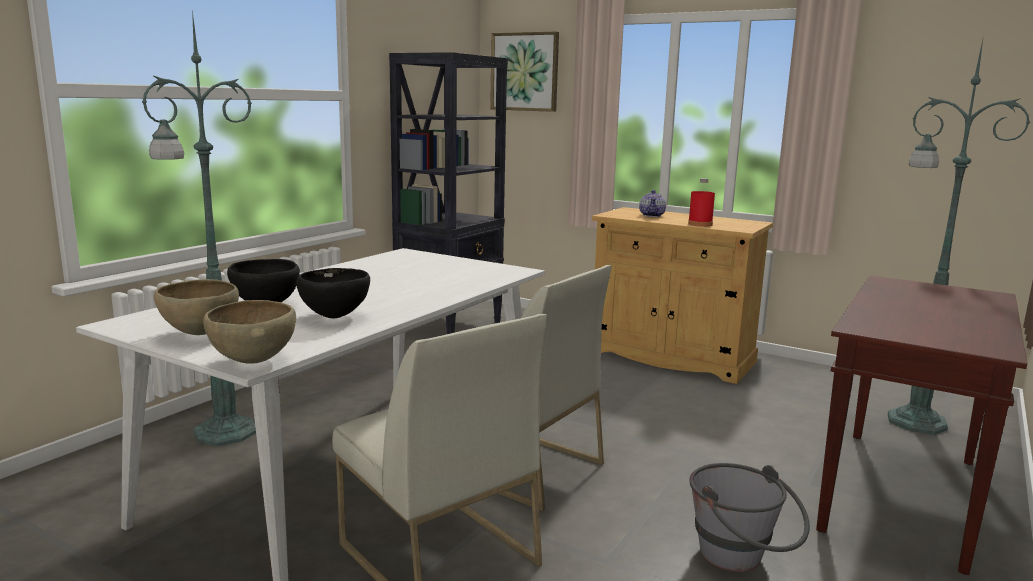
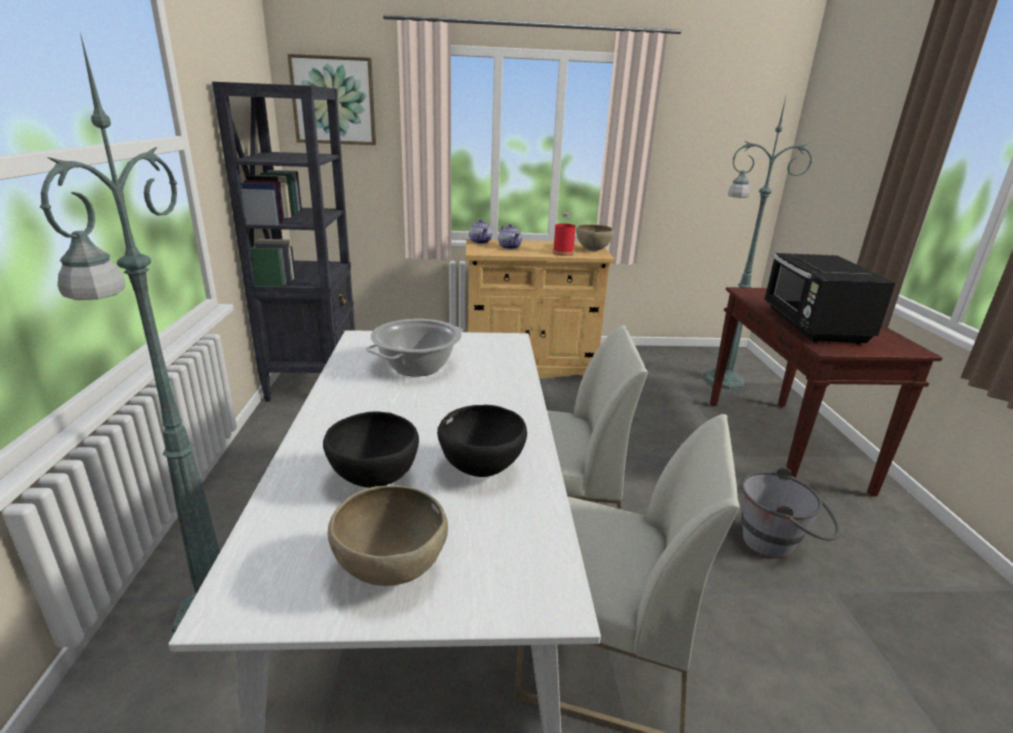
camera: 35 degrees left, 10 degrees up
brown bowl [203,300,296,364] -> brown bowl moved to [576,224,614,251]
none -> cooking pot [366,319,463,377]
none -> teapot [469,219,492,244]
none -> black microwave [764,253,895,344]

